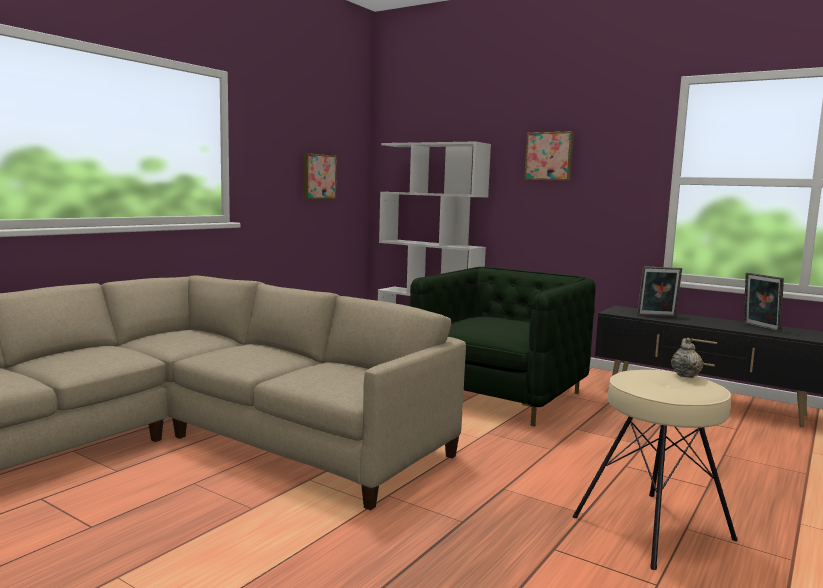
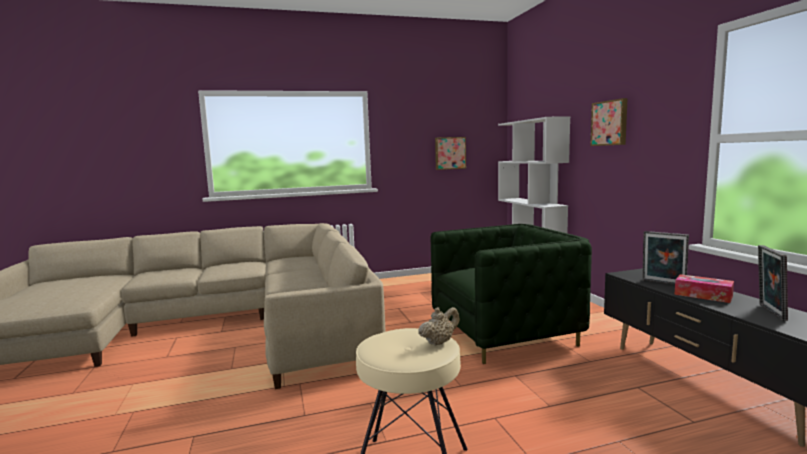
camera: 40 degrees right, 0 degrees up
none -> tissue box [674,274,734,303]

